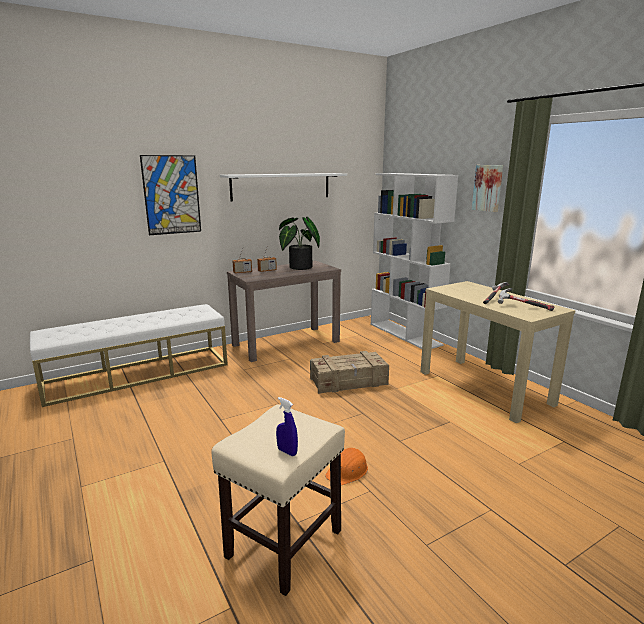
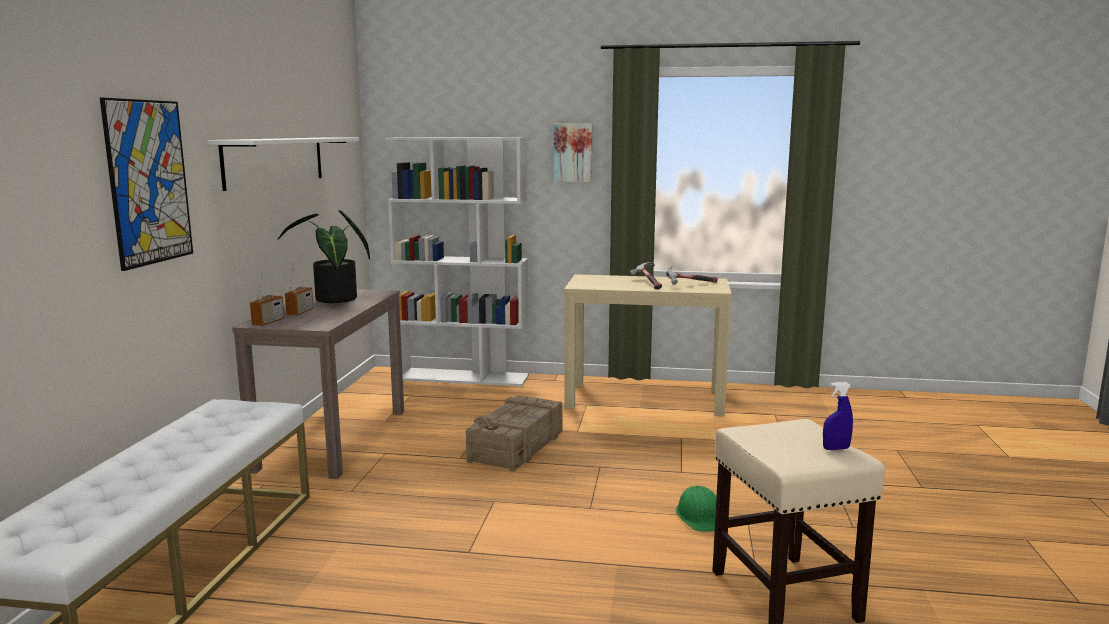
camera: 50 degrees left, 5 degrees down
orange hard hat [325,448,368,486] -> green hard hat [676,485,717,532]

